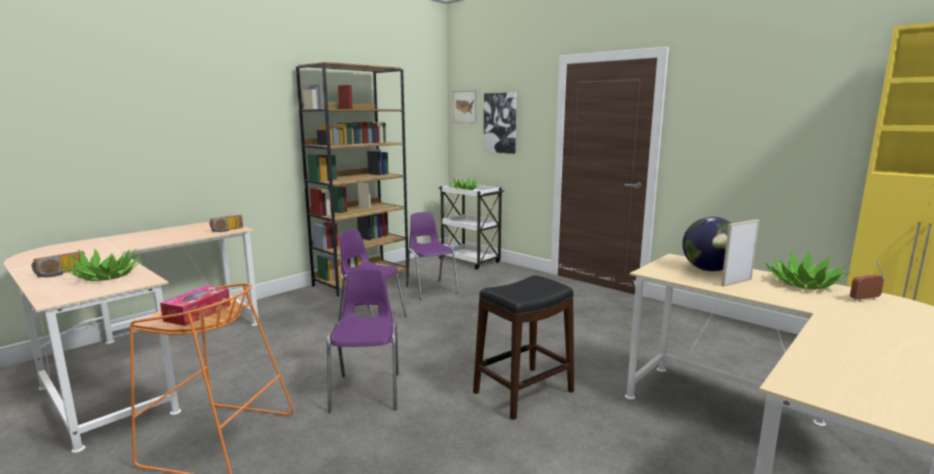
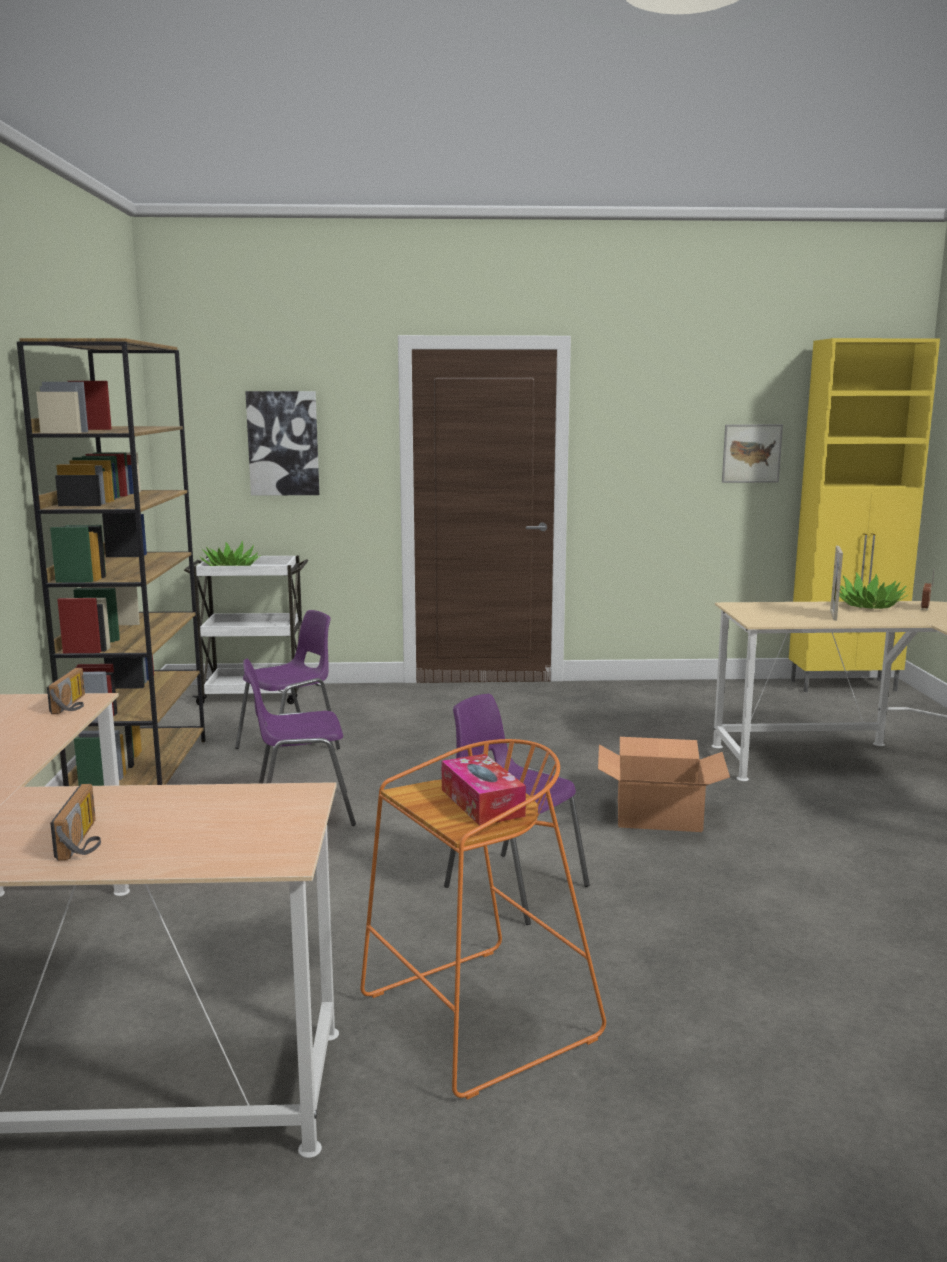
camera: 45 degrees left, 0 degrees up
potted plant [64,248,143,281] -> none
purple chair [406,212,459,300] -> purple chair turned 120 degrees clockwise [235,610,340,749]
picture [453,90,477,123] -> picture moved to [722,424,783,483]
black stool [473,275,574,420] -> cardboard box [598,737,730,832]
globe [682,217,732,271] -> none

